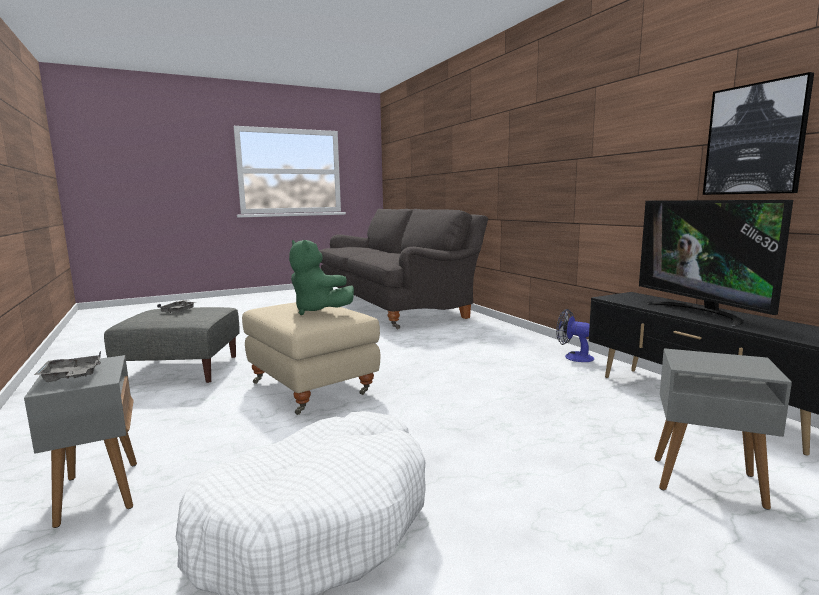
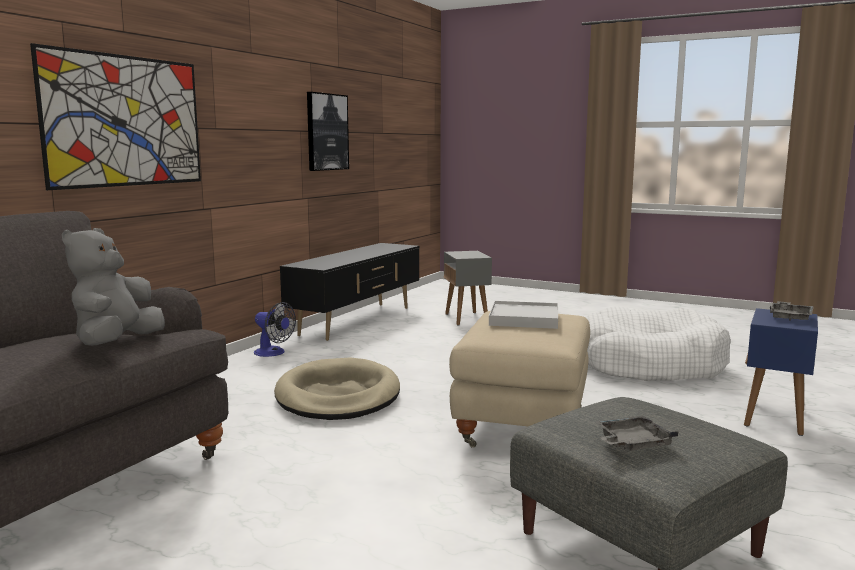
camera: 125 degrees left, 0 degrees up
grey side table [24,355,137,528] -> blue side table [744,308,818,436]
green plush toy [289,240,354,315] -> white tray [489,301,558,329]
fan [556,309,594,362] -> fan turned 60 degrees counterclockwise [254,302,296,357]
television [639,200,793,326] -> none
none -> picture [30,43,201,190]
none -> grey plush toy [62,228,165,346]
none -> beige dog bed [274,358,400,420]

